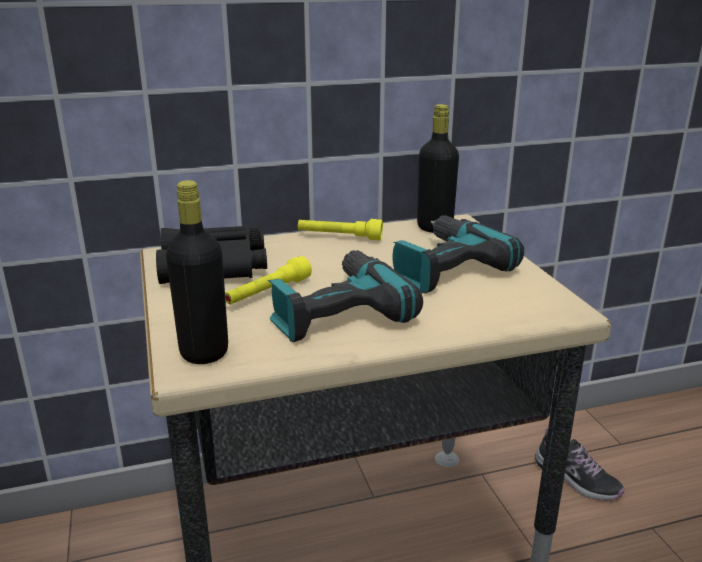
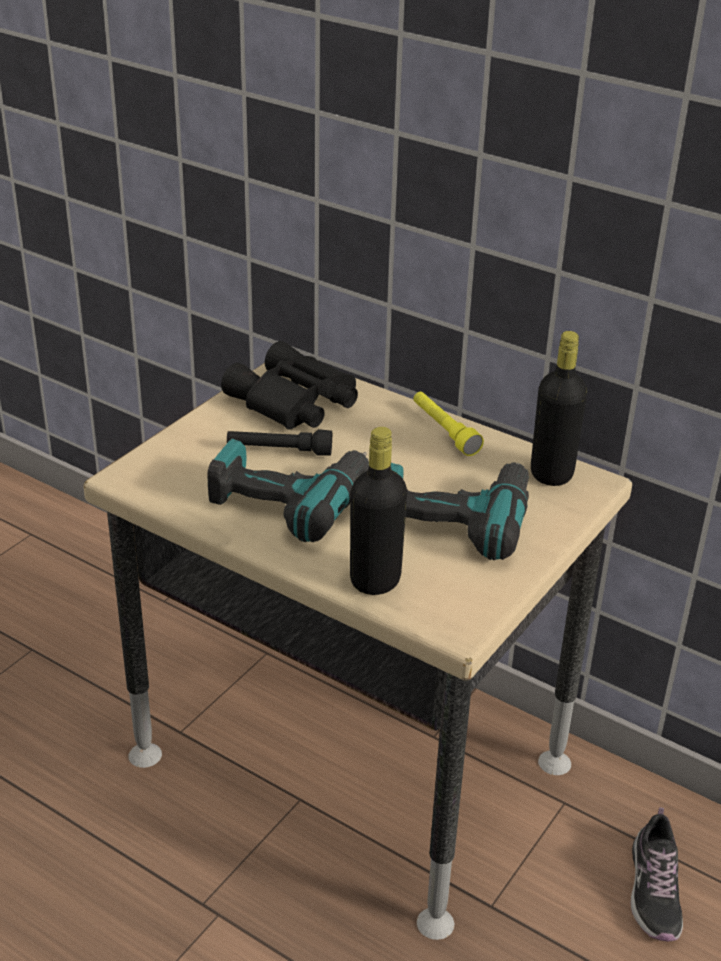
camera: 50 degrees right, 10 degrees up
black bottle [166,180,228,364] -> black bottle moved to [350,427,407,595]
yellow flashlight [225,256,312,305] -> black flashlight [227,429,332,456]

